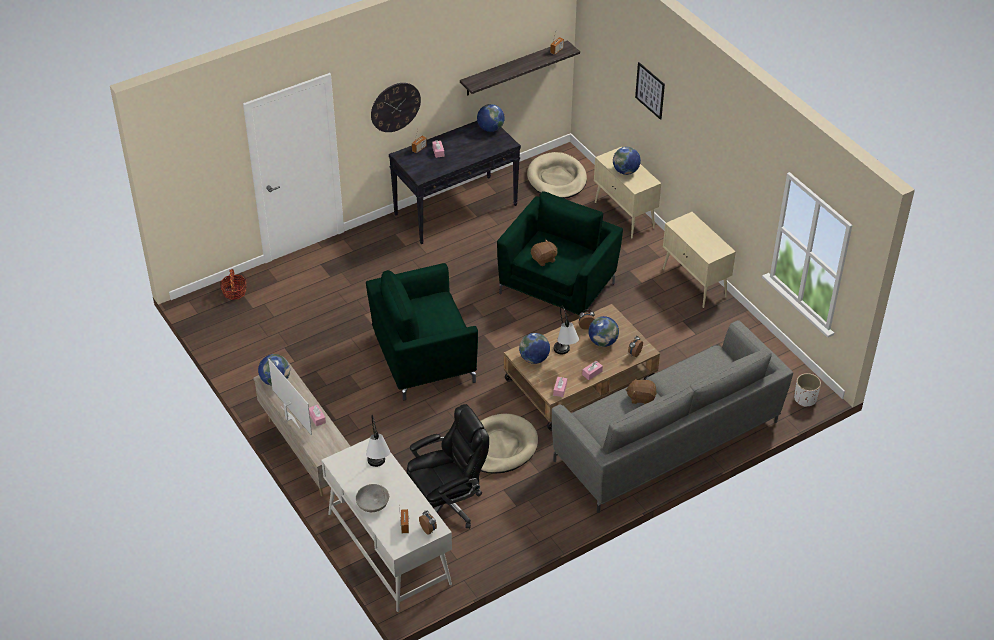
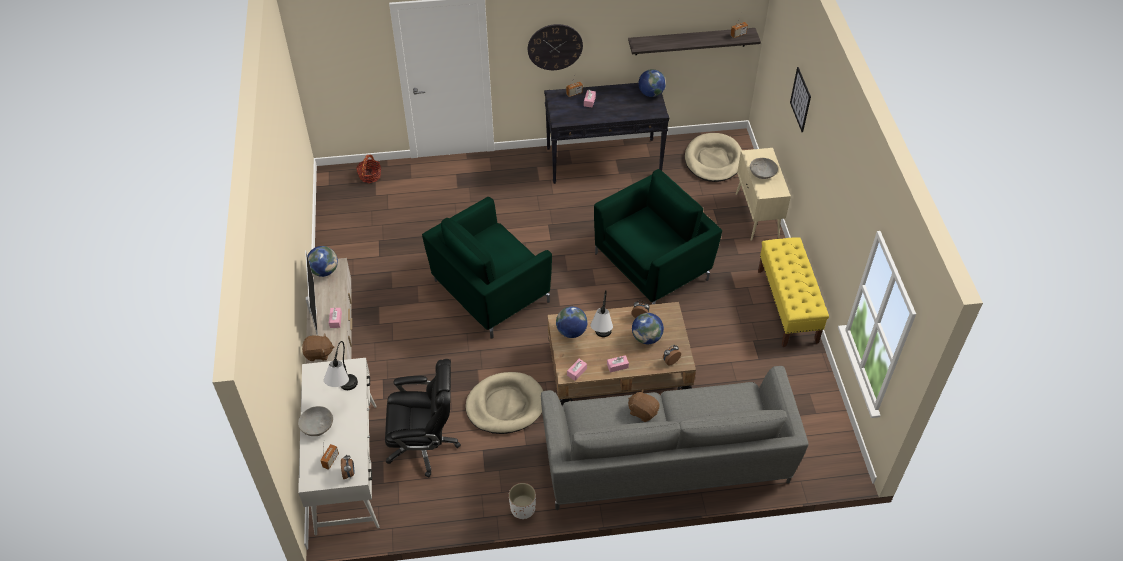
camera: 25 degrees right, 5 degrees up
green armchair [366,263,478,400] -> green armchair turned 45 degrees counterclockwise [422,197,552,339]
brown plush toy [531,239,558,266] -> brown plush toy moved to [302,333,334,361]
globe [613,147,641,175] -> grey bowl [750,158,778,179]
beige cabinet [663,212,736,308] -> yellow bench [758,237,829,347]
white planter [794,373,821,407] -> white planter moved to [509,483,536,519]

